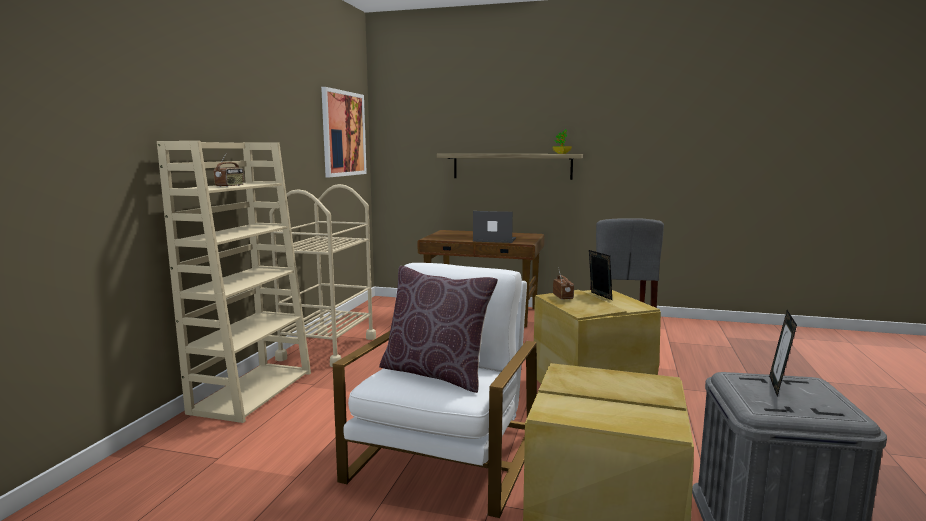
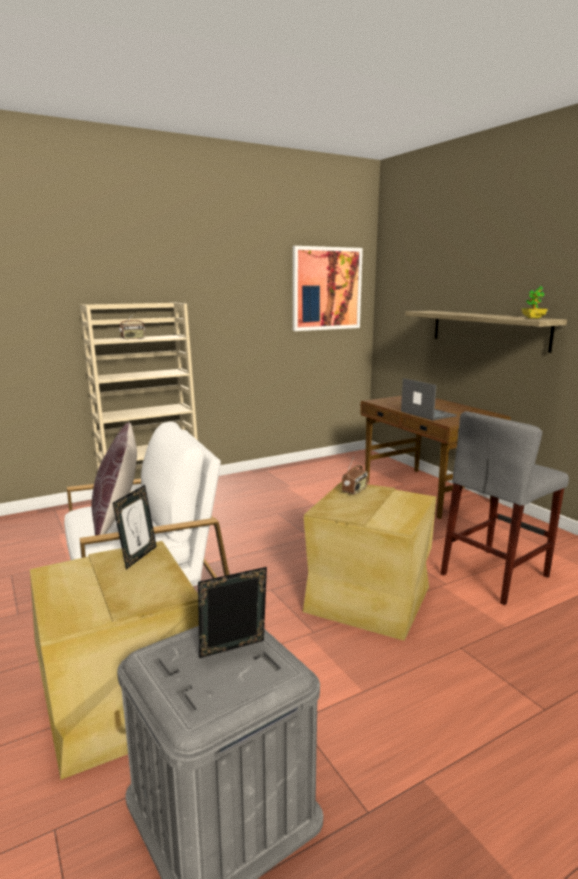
camera: 45 degrees right, 5 degrees up
beige cart [269,184,376,367] -> none
picture frame [589,250,612,300] -> picture frame moved to [113,485,157,569]

